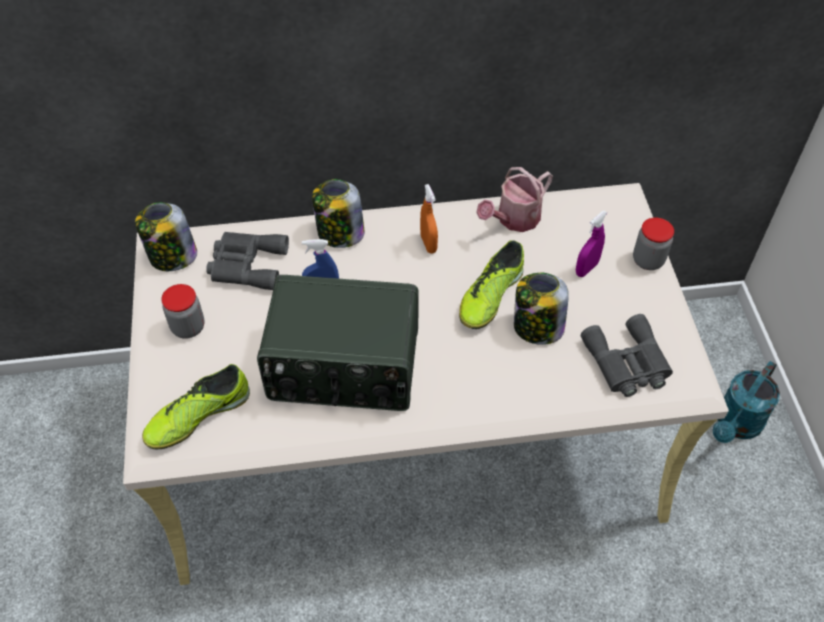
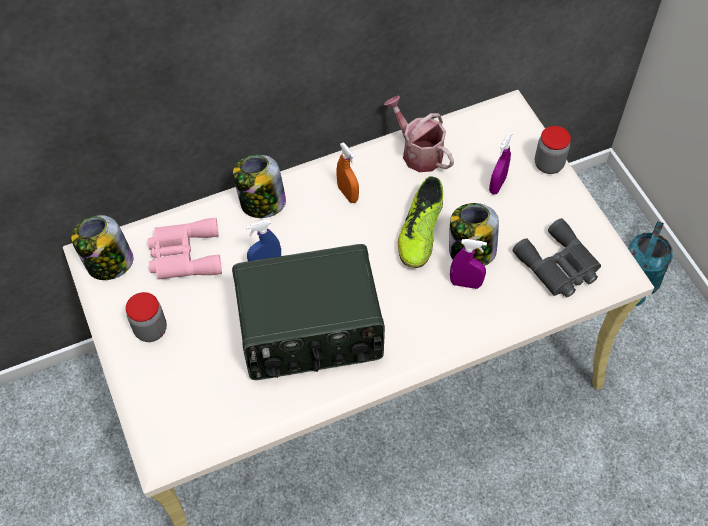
camera: 15 degrees left, 5 degrees up
shoe [142,364,250,449] -> none
grey binoculars [206,232,289,290] -> pink binoculars [148,218,222,280]
watering can [476,167,553,232] -> watering can turned 105 degrees clockwise [384,96,454,172]
none -> purple spray bottle [450,239,487,289]

